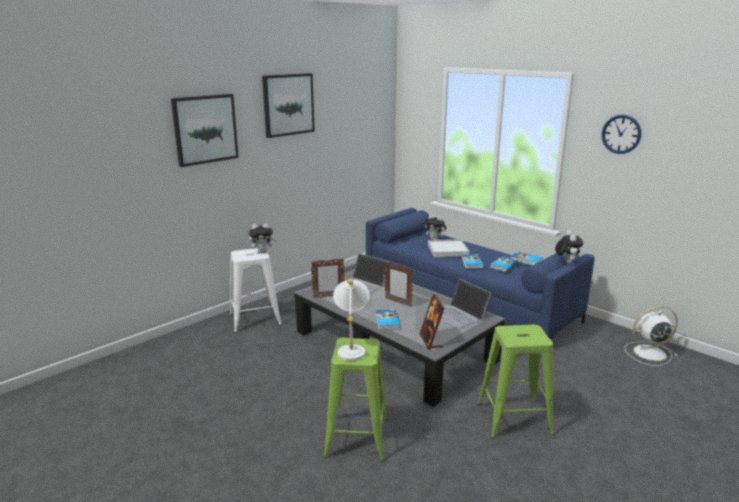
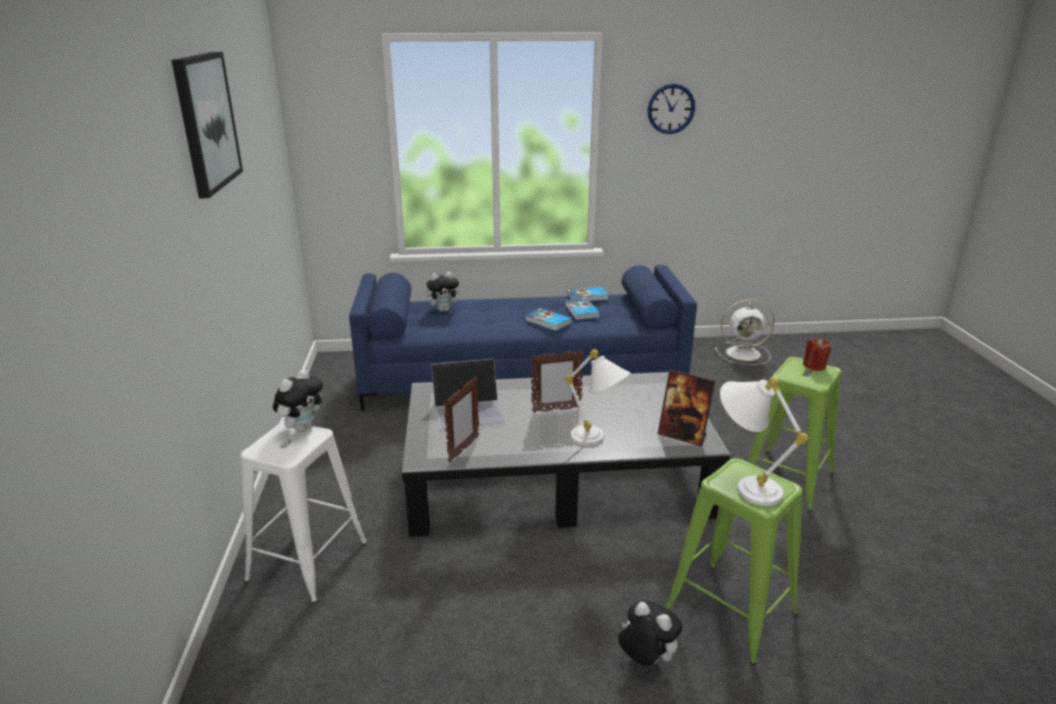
camera: 50 degrees left, 5 degrees up
picture [171,94,239,167] -> none
book [376,309,400,330] -> white table lamp [565,349,631,446]
white tray [428,239,469,257] -> none
laptop [441,279,491,329] -> none
plush toy [555,231,583,264] -> plush toy moved to [618,601,682,666]
white fan [625,306,678,366] -> white fan turned 120 degrees counterclockwise [715,299,775,365]
none -> red candle [803,338,831,371]

